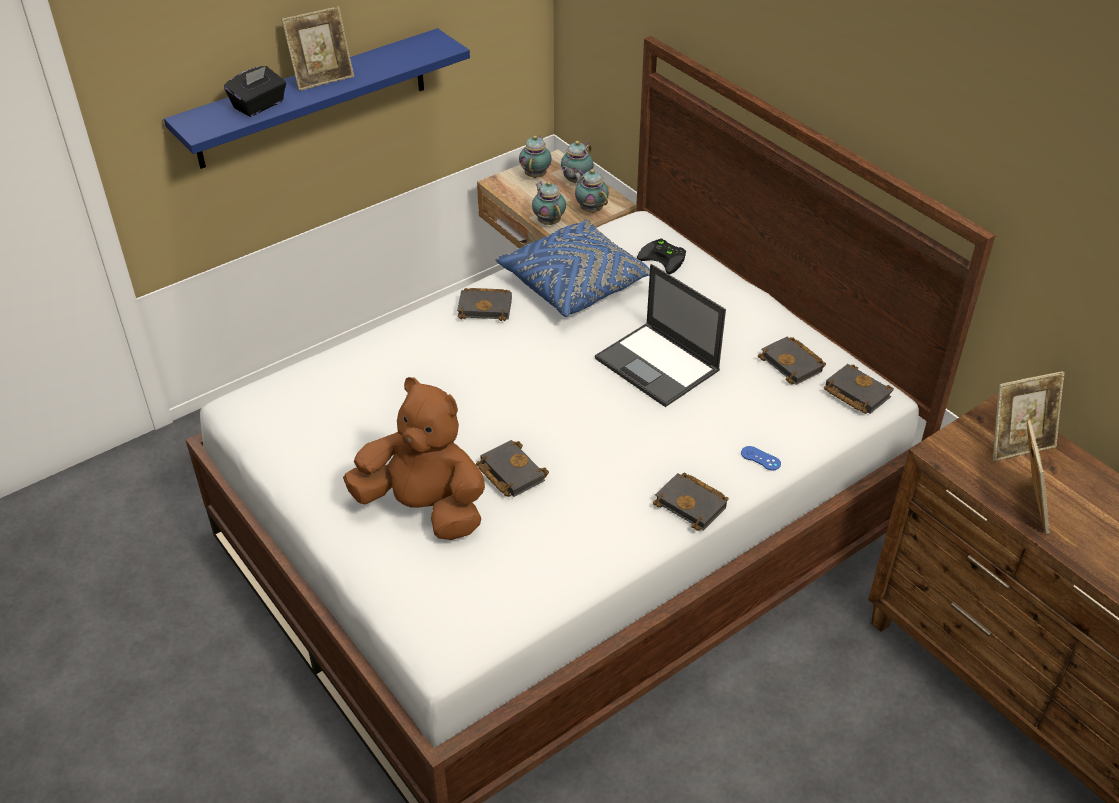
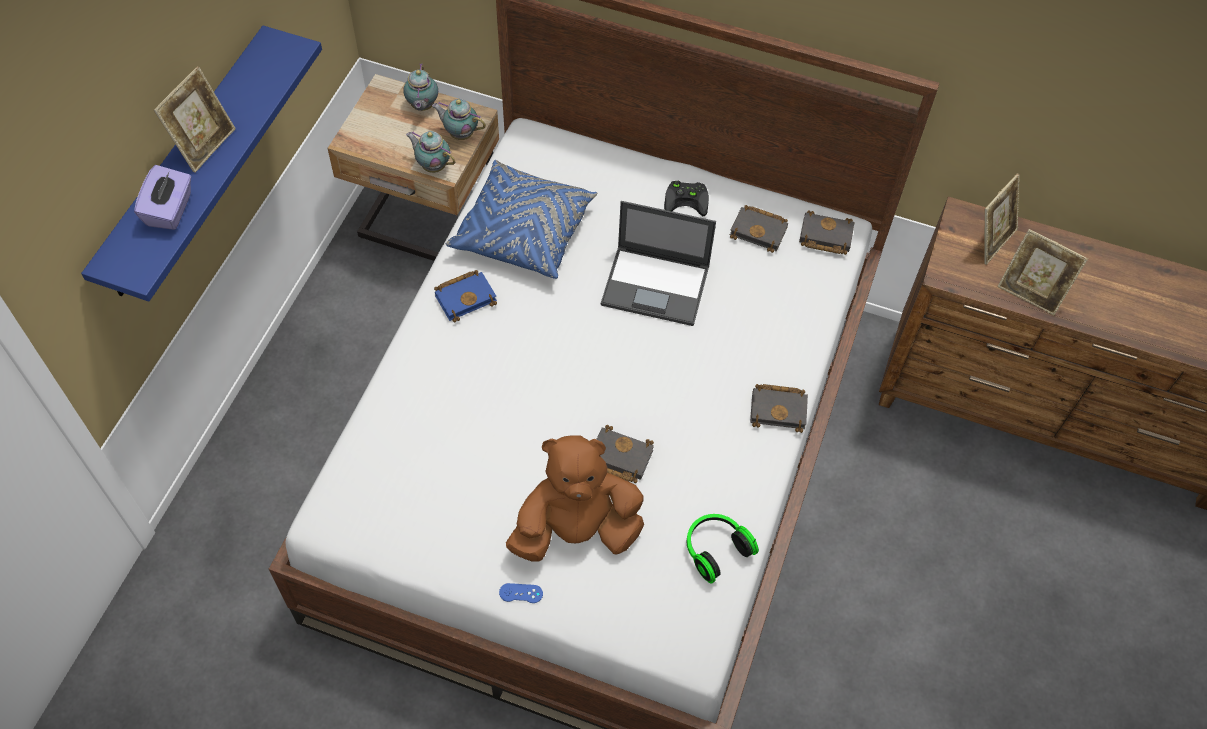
camera: 35 degrees left, 15 degrees up
black tissue box [224,66,286,117] -> purple tissue box [134,165,191,230]
black book [457,288,512,321] -> blue book [434,270,497,323]
teapot [519,135,552,178] -> none
black game controller [637,238,686,274] -> black game controller moved to [664,181,709,216]
blue game controller [741,446,781,470] -> blue game controller moved to [499,583,543,603]
picture frame [1027,419,1050,534] -> picture frame turned 150 degrees clockwise [997,229,1088,315]
none -> headphones [687,514,759,583]

